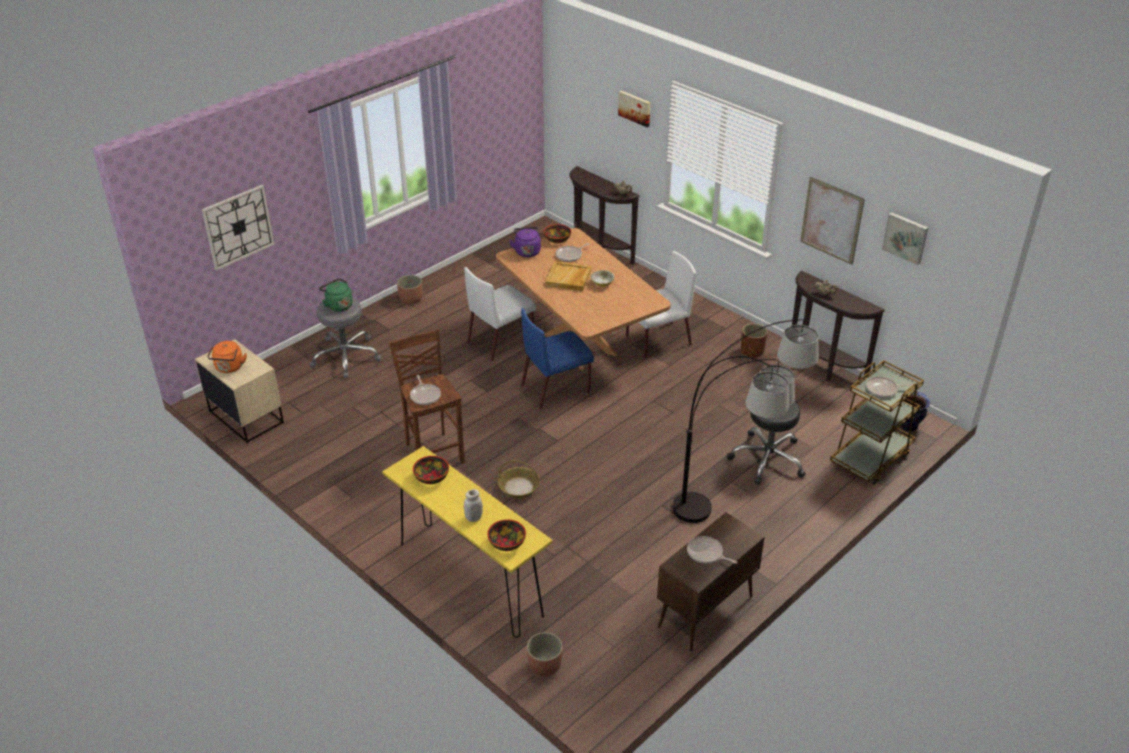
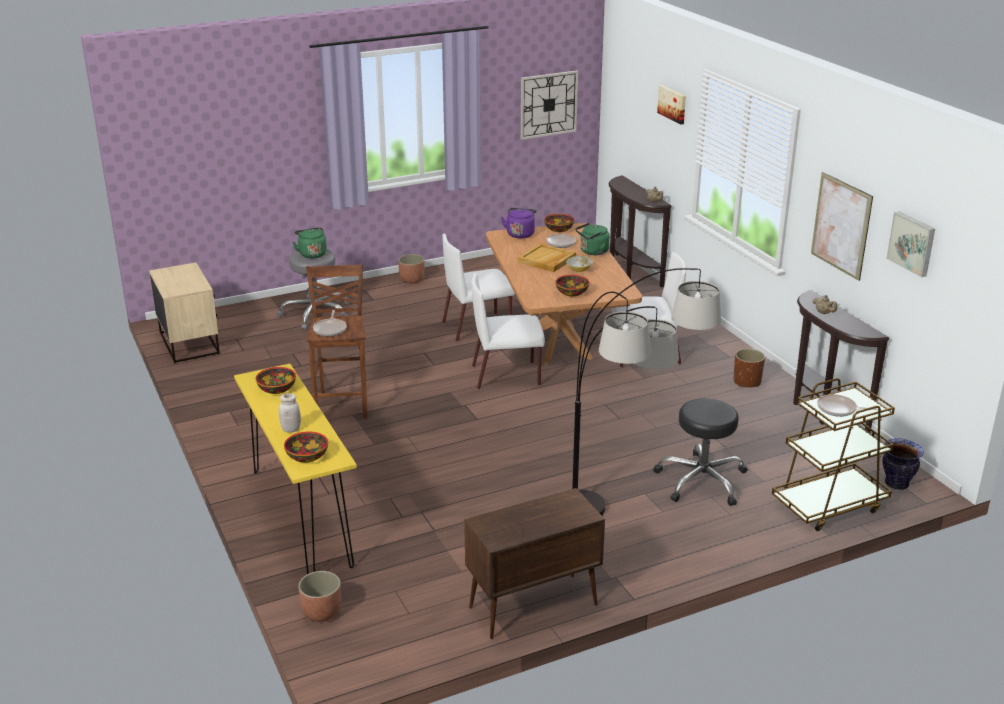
camera: 20 degrees right, 10 degrees down
wall clock [202,185,274,270] -> wall clock moved to [521,71,578,140]
orange kettle [207,341,247,373] -> none
basket [498,460,540,498] -> none
blue chair [521,308,594,409] -> white chair [471,273,545,390]
frying pan [687,536,738,564] -> none
none -> bowl [555,275,589,297]
none -> green kettle [575,223,610,255]

